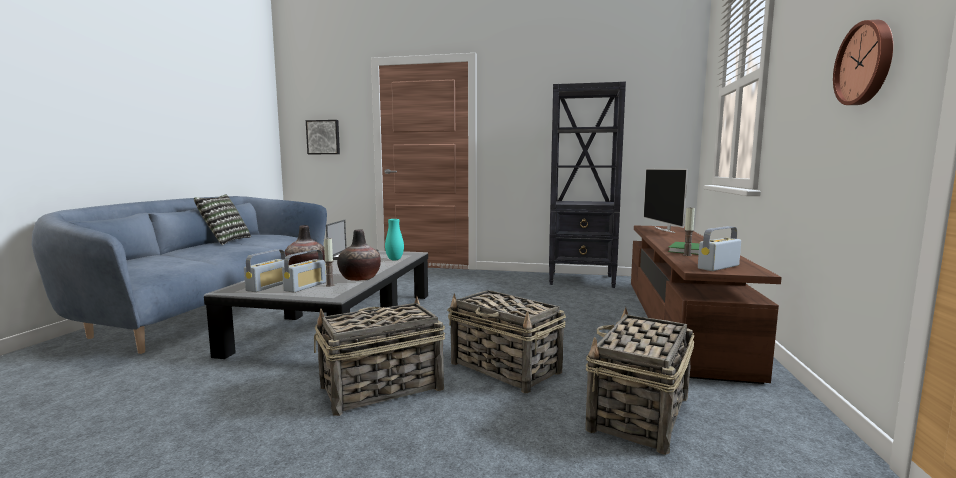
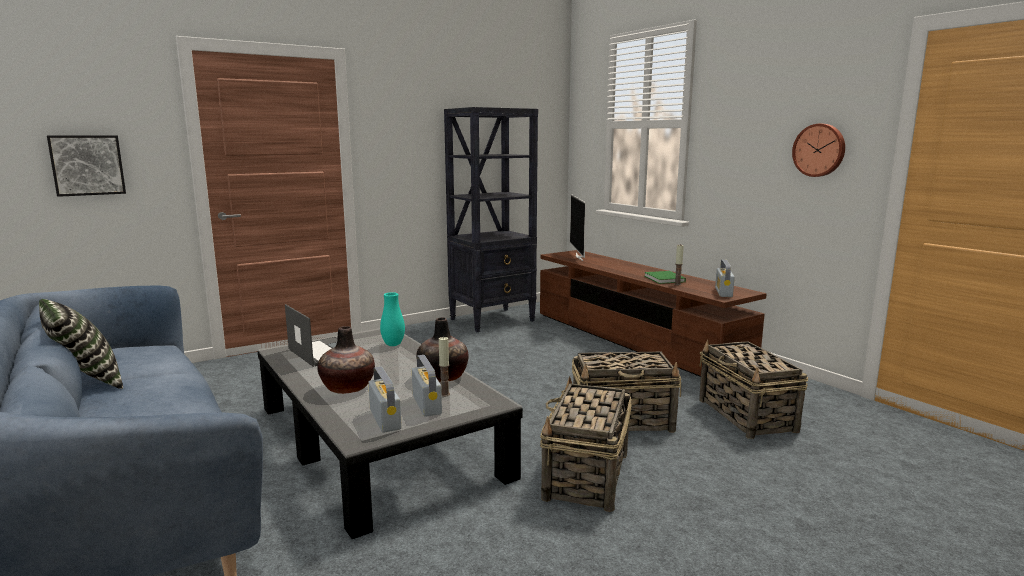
camera: 45 degrees left, 5 degrees up
television [643,169,688,233] -> television turned 45 degrees clockwise [570,194,586,261]

